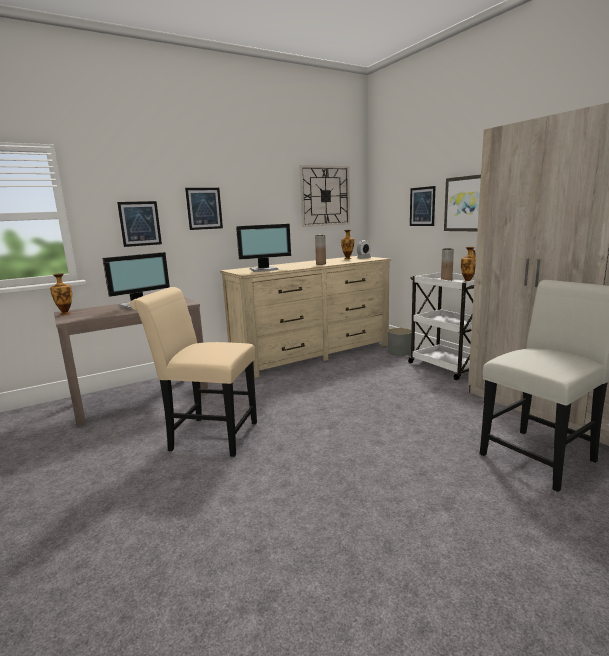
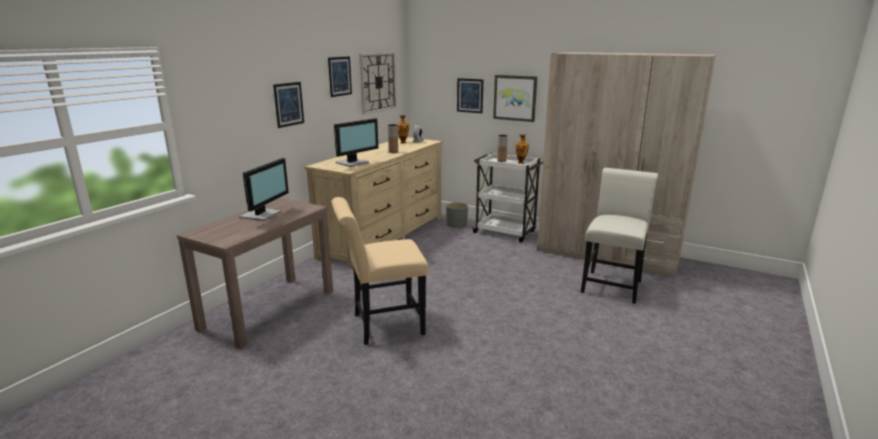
camera: 30 degrees left, 5 degrees up
vase [50,273,72,315] -> none
picture [117,201,162,247] -> picture moved to [328,56,352,97]

